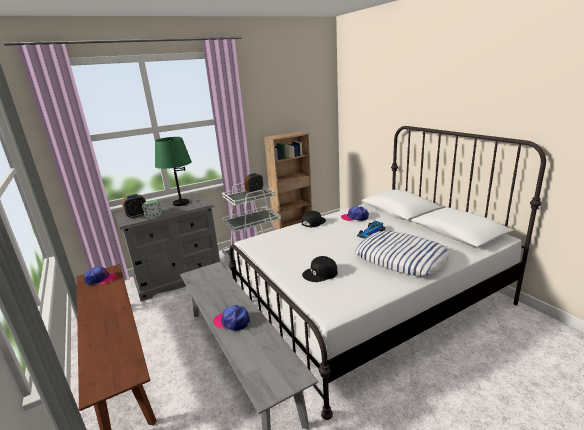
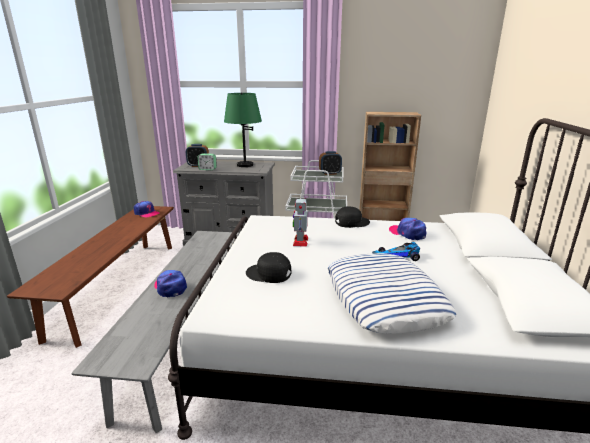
camera: 35 degrees right, 0 degrees up
none -> toy robot [293,198,308,247]

